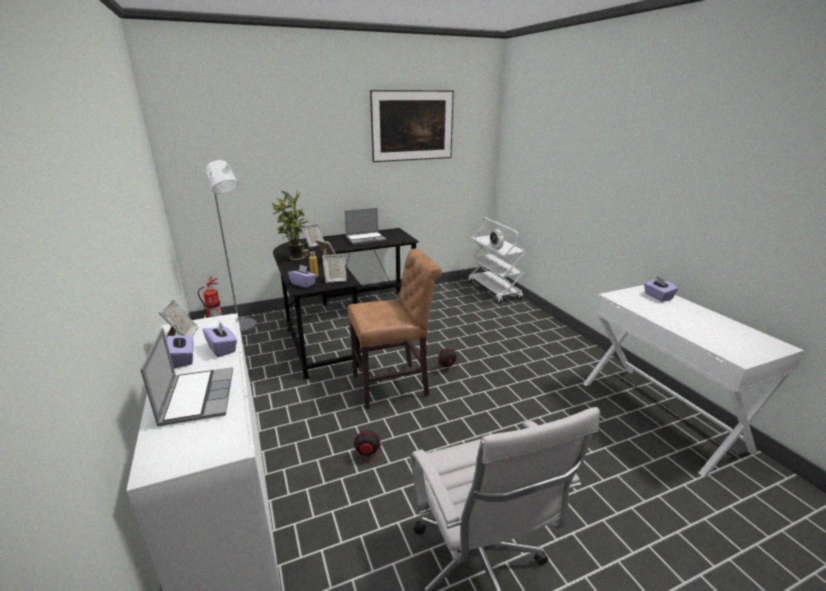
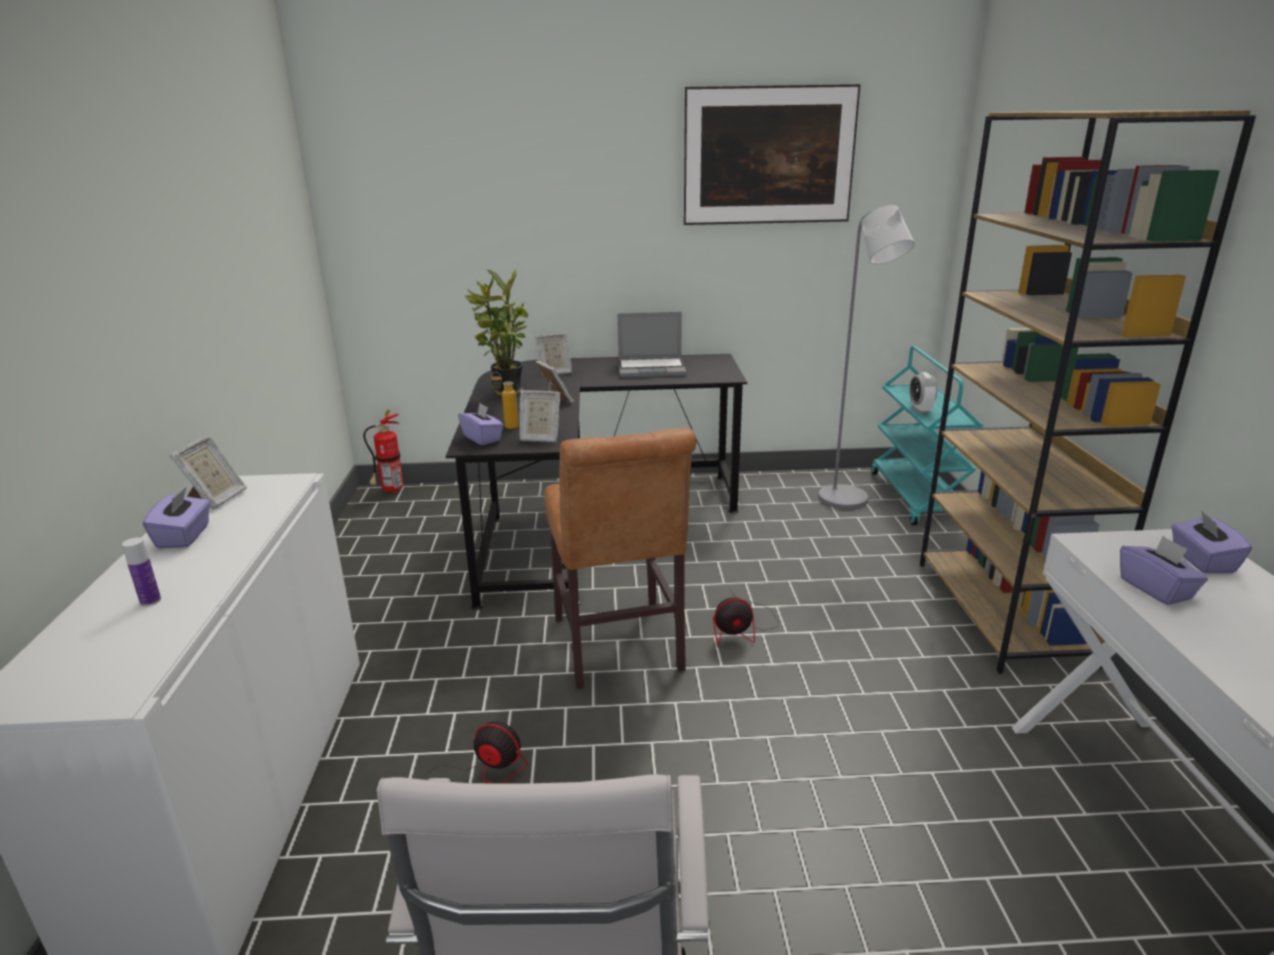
camera: 20 degrees right, 0 degrees up
laptop [140,327,233,426] -> bottle [122,538,161,606]
purple tissue box [203,322,237,357] -> purple tissue box moved to [1120,536,1208,605]
grey floor lamp [205,160,257,333] -> grey floor lamp moved to [818,205,915,509]
brown chair [347,248,442,409] -> brown chair turned 75 degrees clockwise [544,428,696,689]
white cart [468,217,527,303] -> turquoise cart [871,346,983,525]
none -> brown bookcase [920,110,1256,674]

